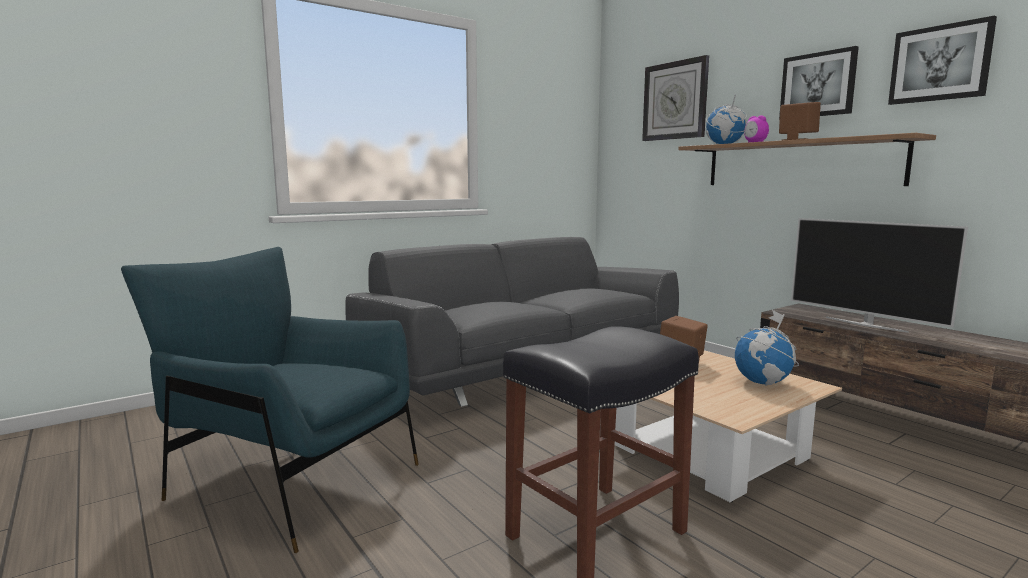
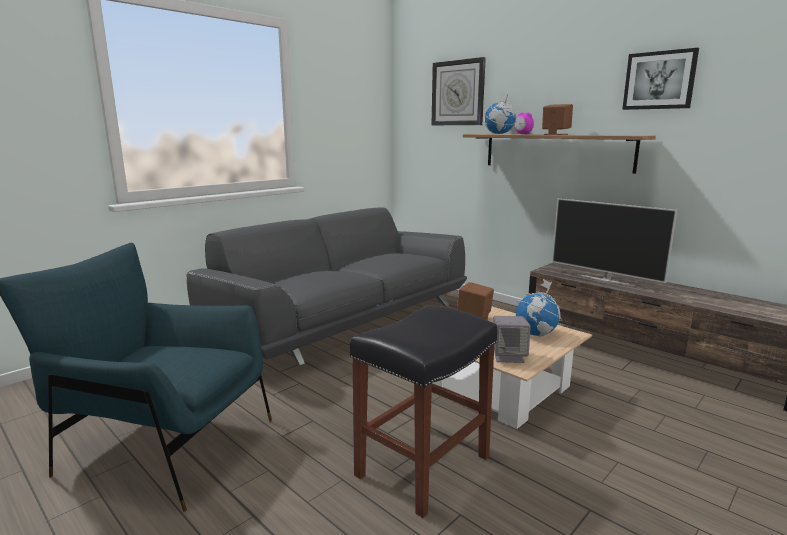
camera: 10 degrees left, 5 degrees up
picture [779,46,859,119] -> none
none -> grey speaker [493,316,531,363]

